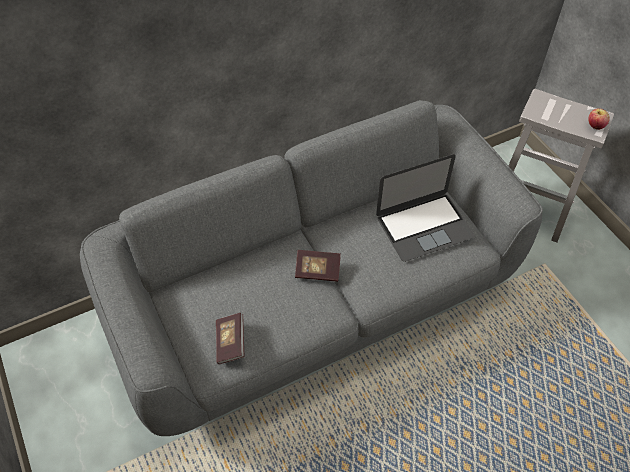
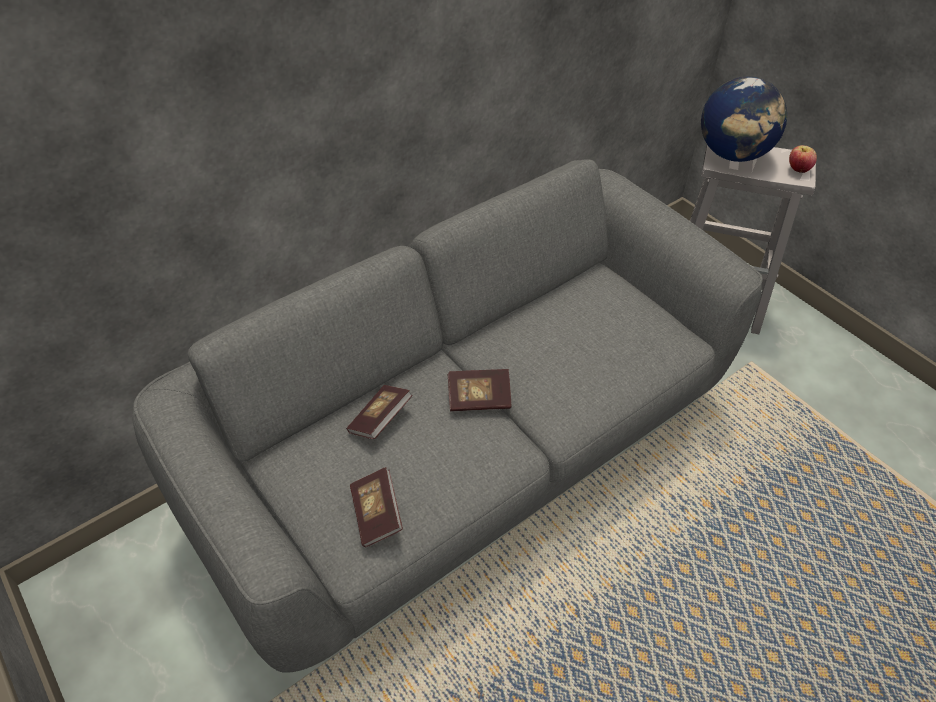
camera: 10 degrees left, 5 degrees down
laptop [376,154,475,262] -> none
none -> book [346,385,413,439]
none -> globe [701,77,787,162]

